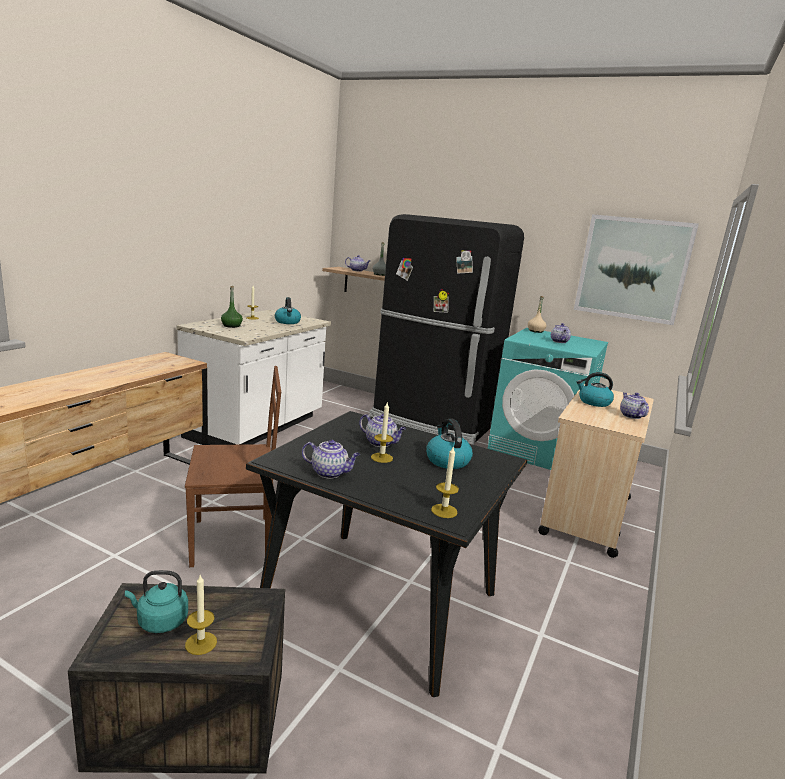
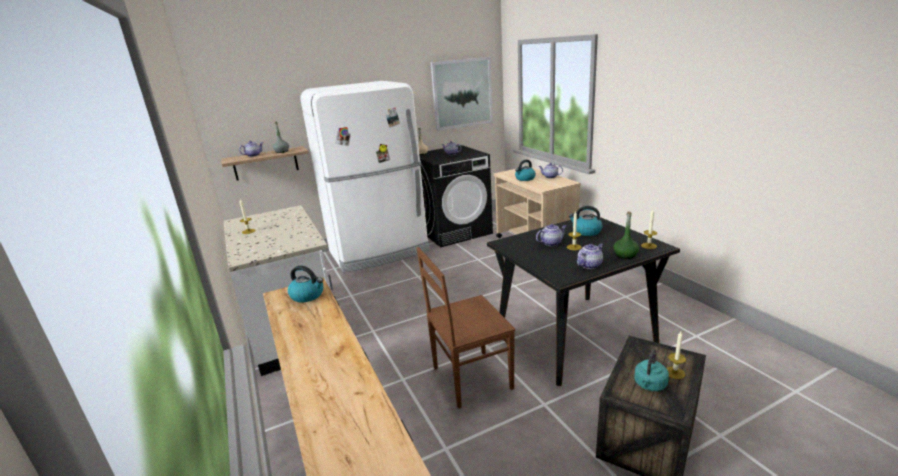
camera: 50 degrees left, 5 degrees up
brown chair [185,366,281,567] -> brown chair turned 135 degrees counterclockwise [416,247,515,409]
green bottle [221,286,243,328] -> green bottle moved to [614,212,639,259]
kettle [275,297,301,324] -> kettle moved to [288,266,323,303]
black fridge [369,214,524,445] -> white fridge [300,81,429,272]
turquoise washing machine [487,328,608,470] -> black washing machine [419,145,493,247]

